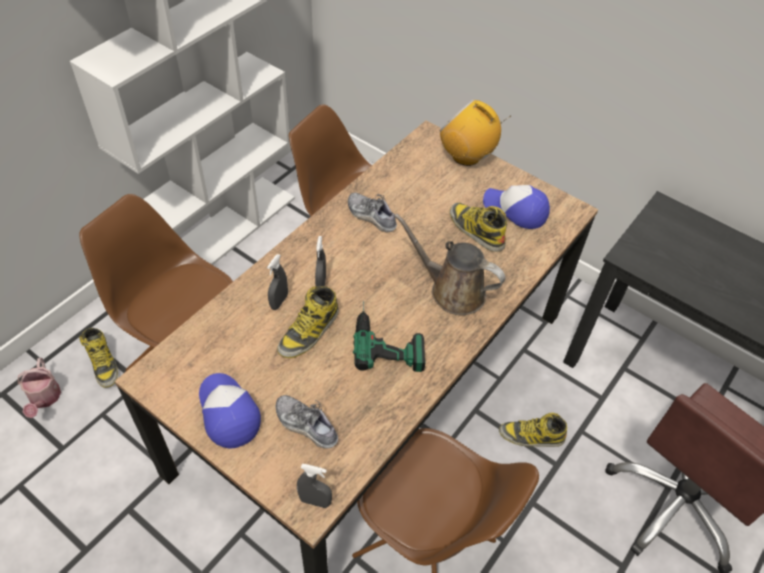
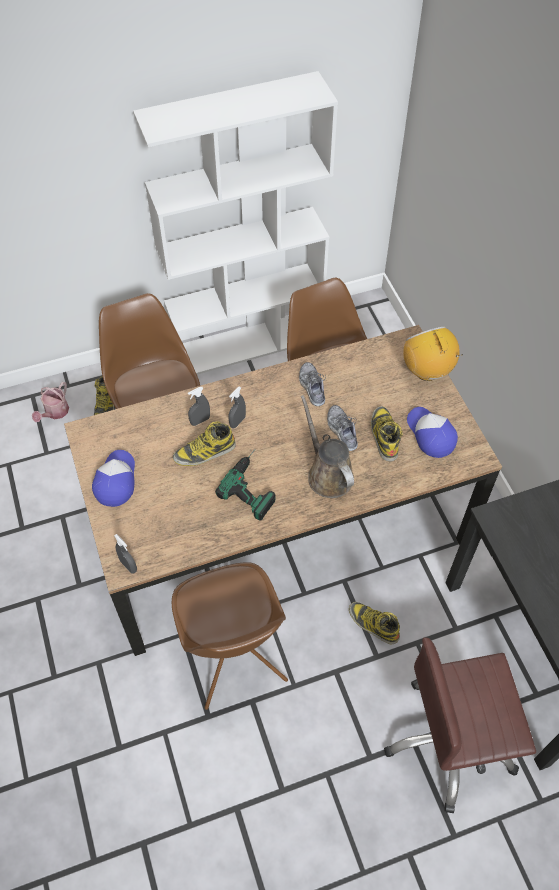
camera: 35 degrees right, 5 degrees up
shoe [275,395,338,449] -> shoe moved to [327,405,358,451]

